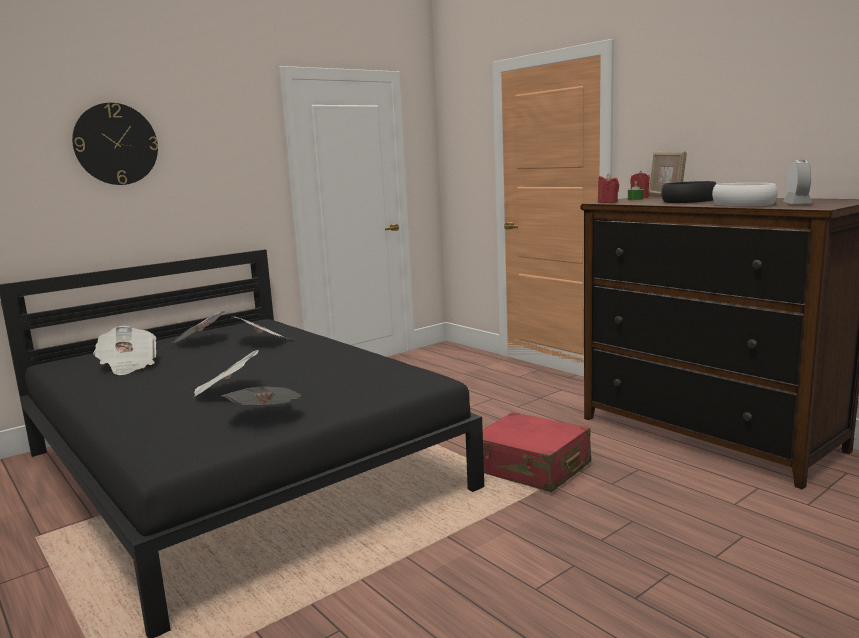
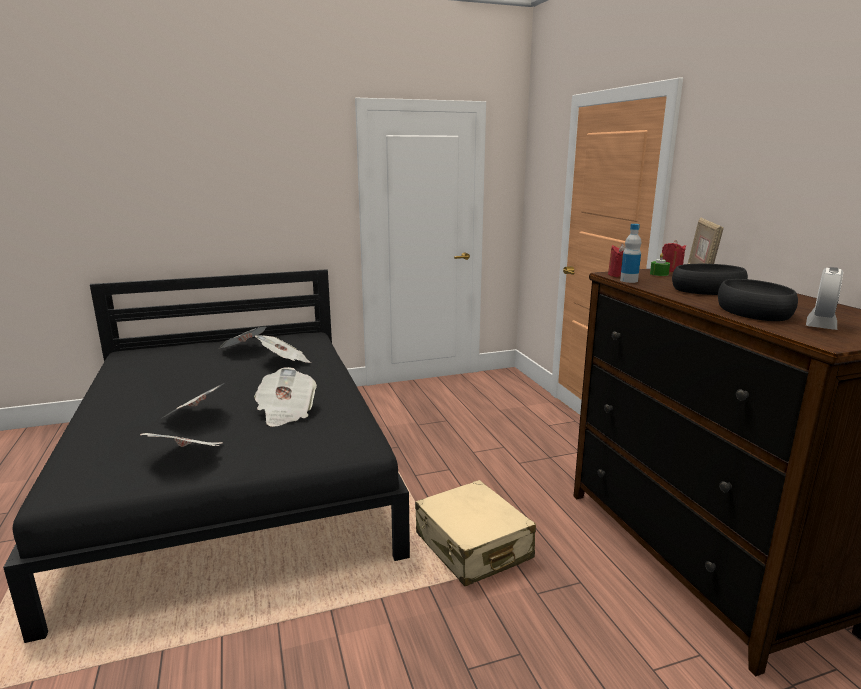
camera: 20 degrees right, 5 degrees up
wall clock [72,103,158,185] -> none
newspaper [93,326,156,375] -> newspaper moved to [254,367,317,427]
red suitcase [483,412,591,492] -> beige suitcase [415,480,536,586]
white bowl [712,183,778,206] -> black bowl [718,279,798,321]
none -> bottle [620,224,641,283]

